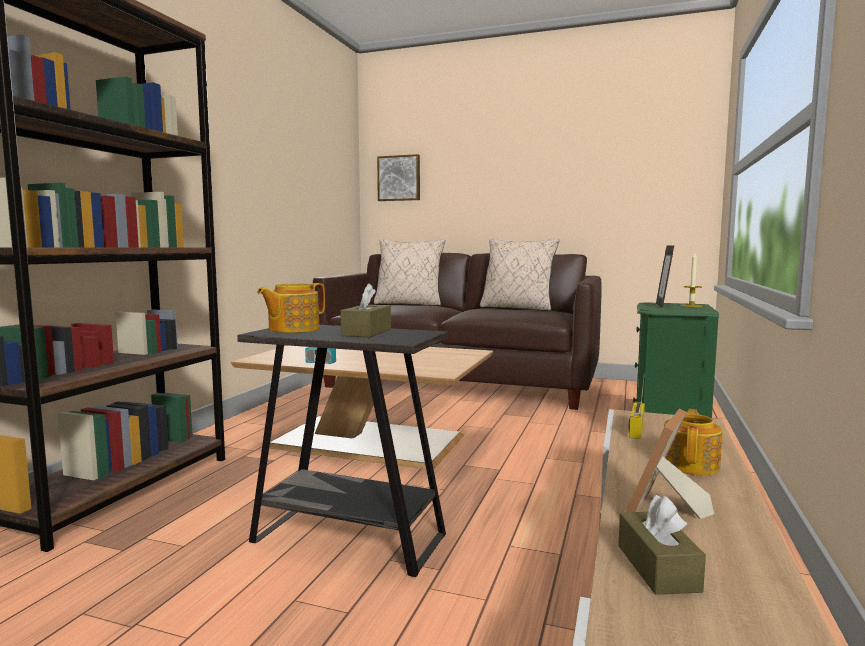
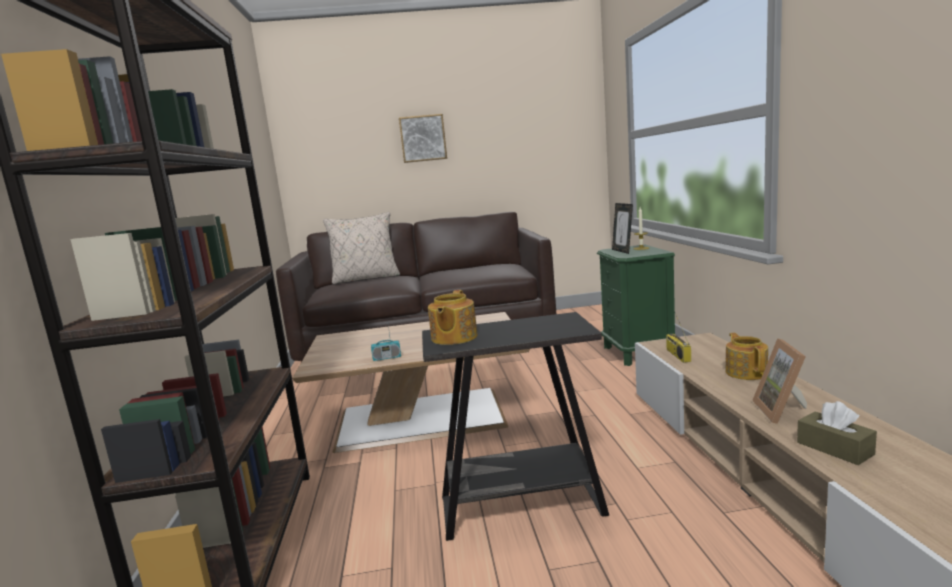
camera: 25 degrees left, 5 degrees up
brown tissue box [341,283,391,337] -> none
picture [377,154,420,201] -> picture moved to [399,114,447,163]
beige pillow [480,238,559,311] -> none

